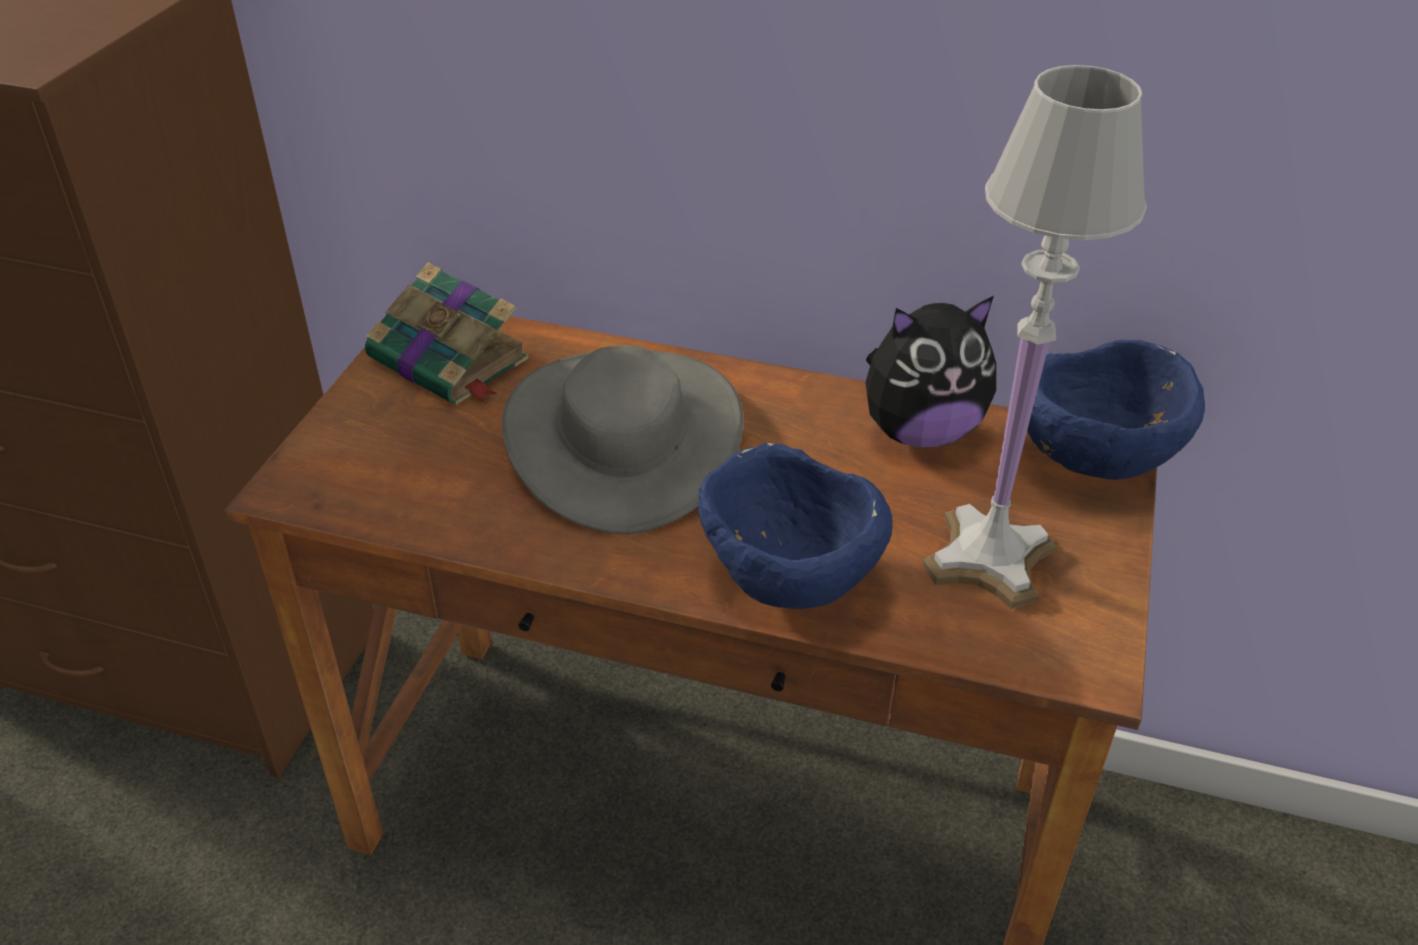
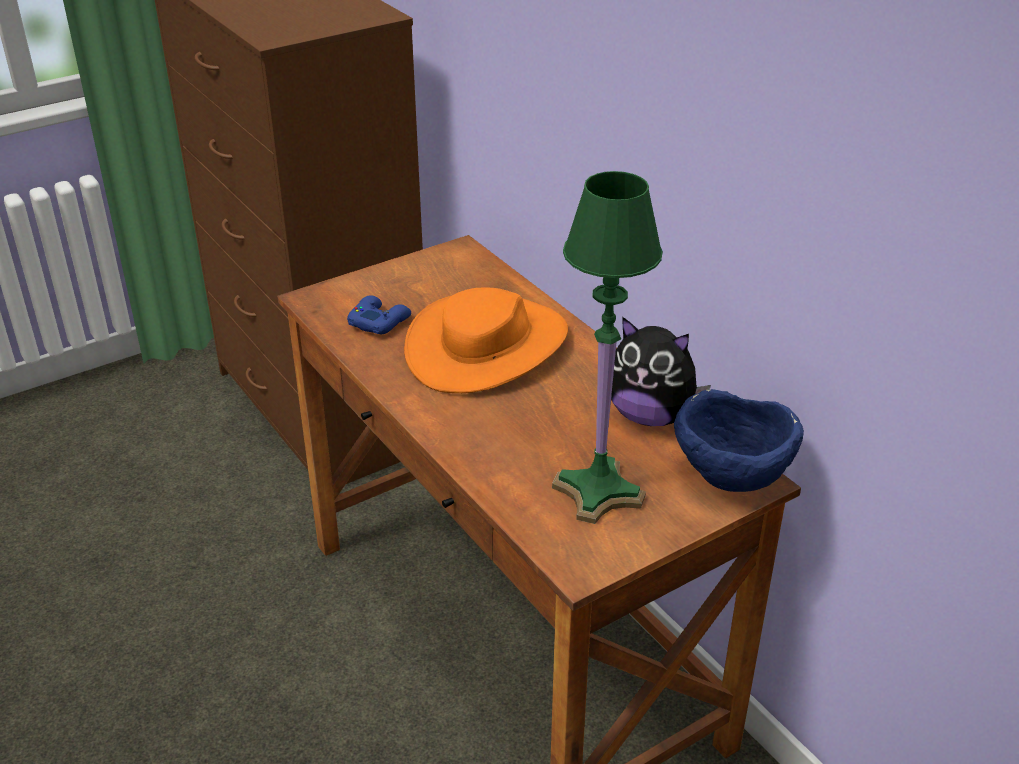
camera: 40 degrees right, 5 degrees down
book [365,262,529,405] -> none
grey hat [502,346,744,534] -> orange hat [404,287,568,393]
blue bowl [698,443,893,609] -> none
white table lamp [923,65,1147,609] -> green table lamp [552,171,663,524]
none -> blue game controller [347,295,411,334]

